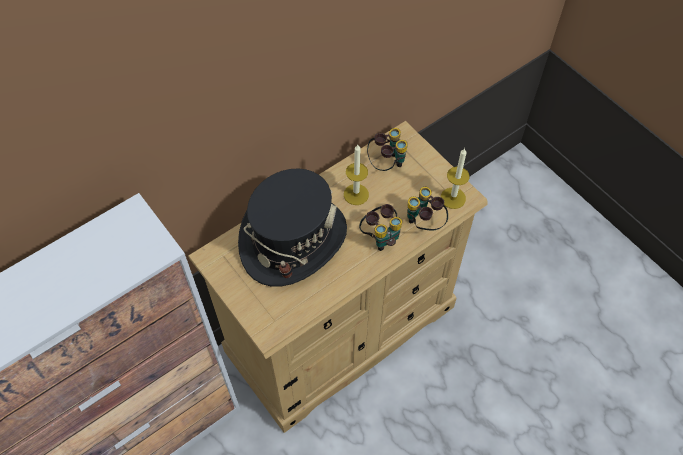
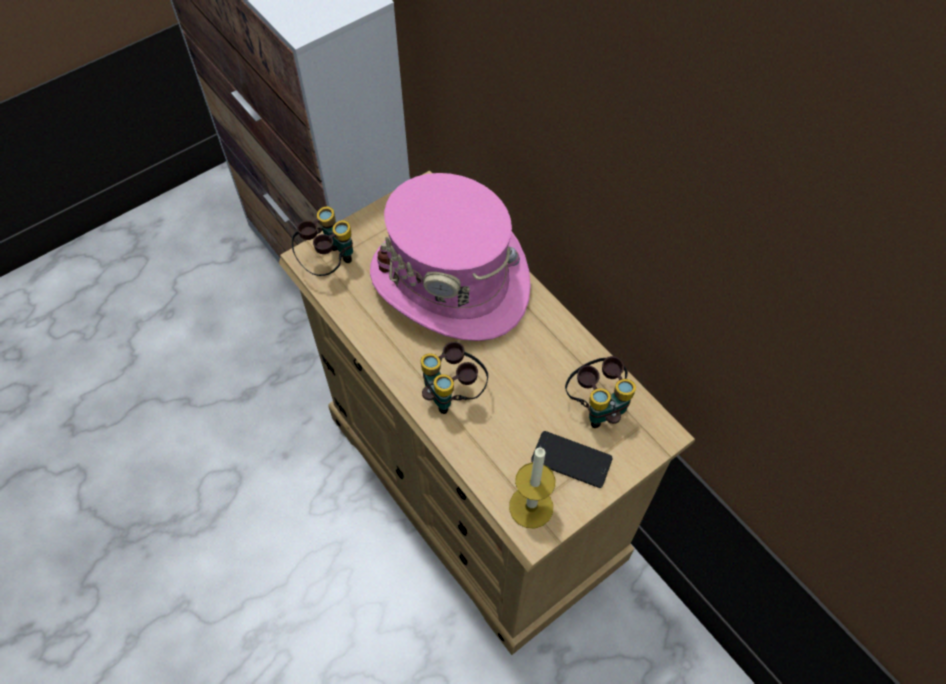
camera: 90 degrees right, 0 degrees up
black hat [238,169,347,287] -> pink hat [370,173,531,341]
candle [344,145,369,205] -> none
binoculars [407,187,448,230] -> binoculars moved to [292,207,353,276]
none -> phone [531,431,613,488]

